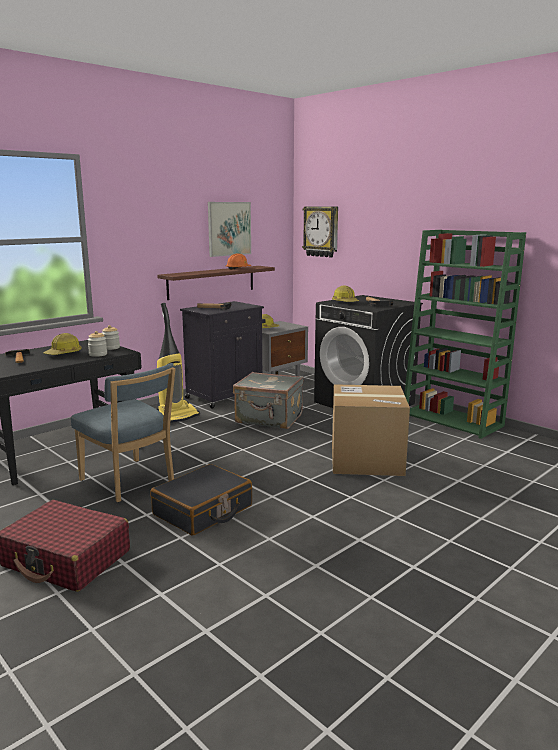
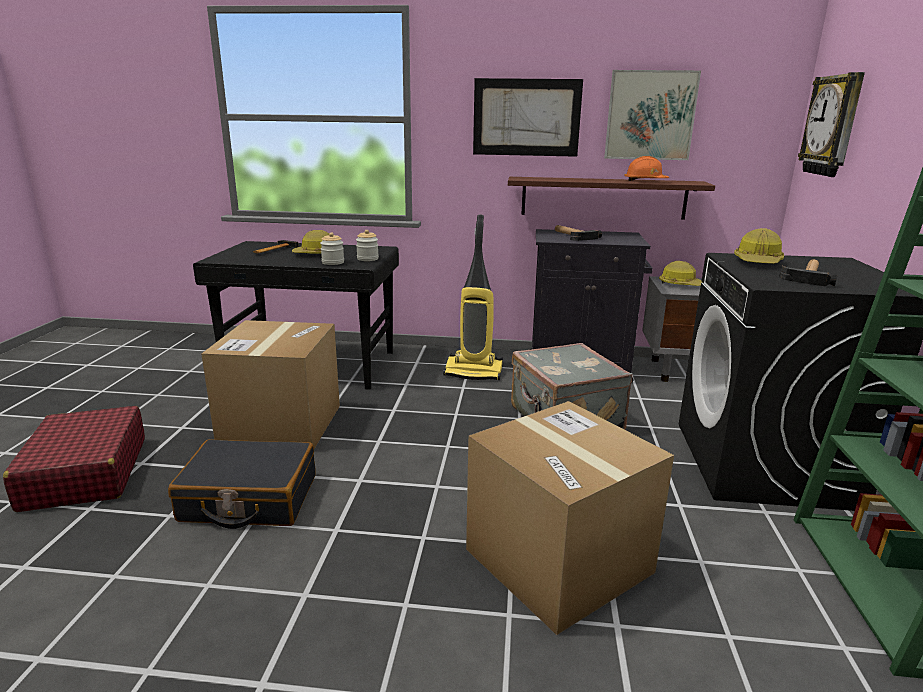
camera: 50 degrees right, 5 degrees up
blue chair [71,363,176,502] -> cardboard box [201,320,340,449]
none -> picture [473,78,583,157]

